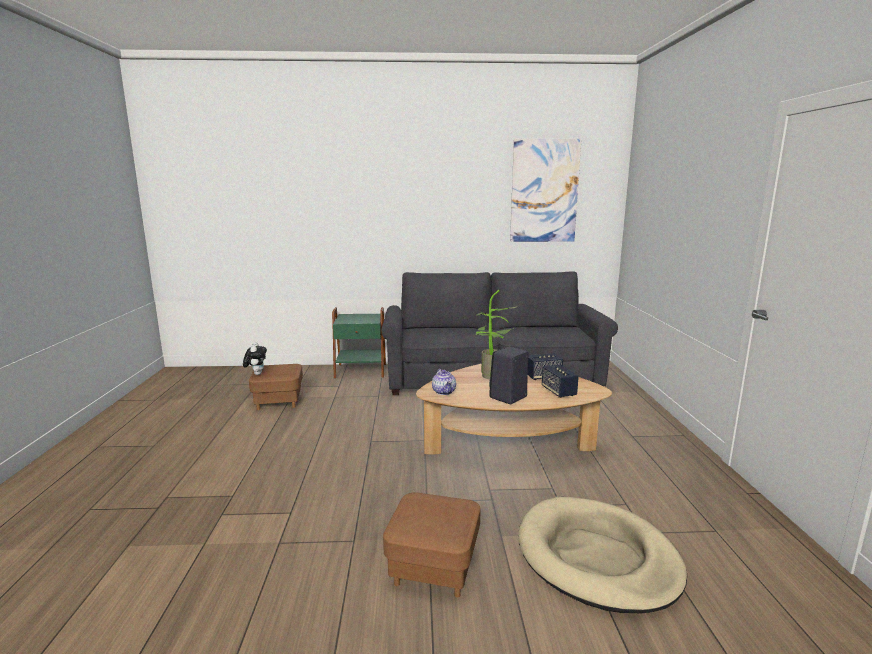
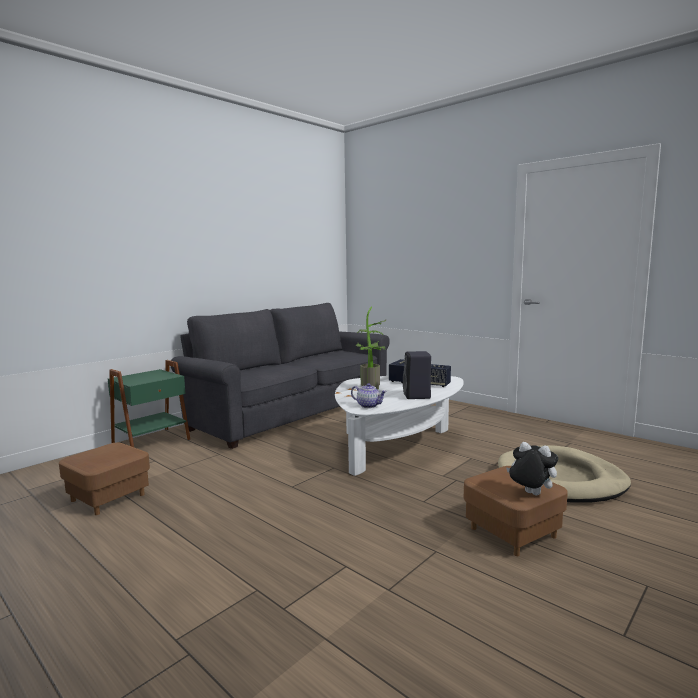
camera: 45 degrees left, 5 degrees down
plush toy [243,342,267,375] -> plush toy moved to [506,442,558,495]
brown coffee table [416,364,612,455] -> white coffee table [335,376,464,476]
picture [510,139,582,242] -> none

